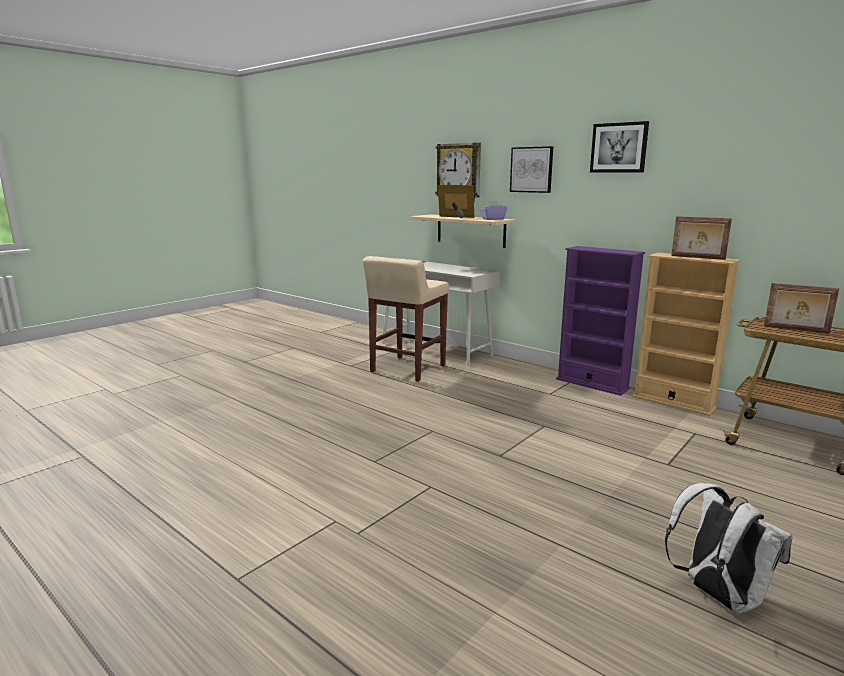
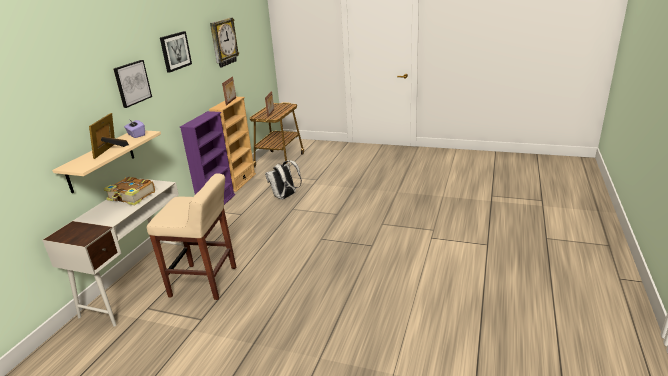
camera: 110 degrees left, 10 degrees up
wall clock [435,143,481,201] -> wall clock moved to [210,18,239,68]
white backpack [665,483,792,614] -> white backpack moved to [265,160,302,200]
none -> book [104,177,155,205]

